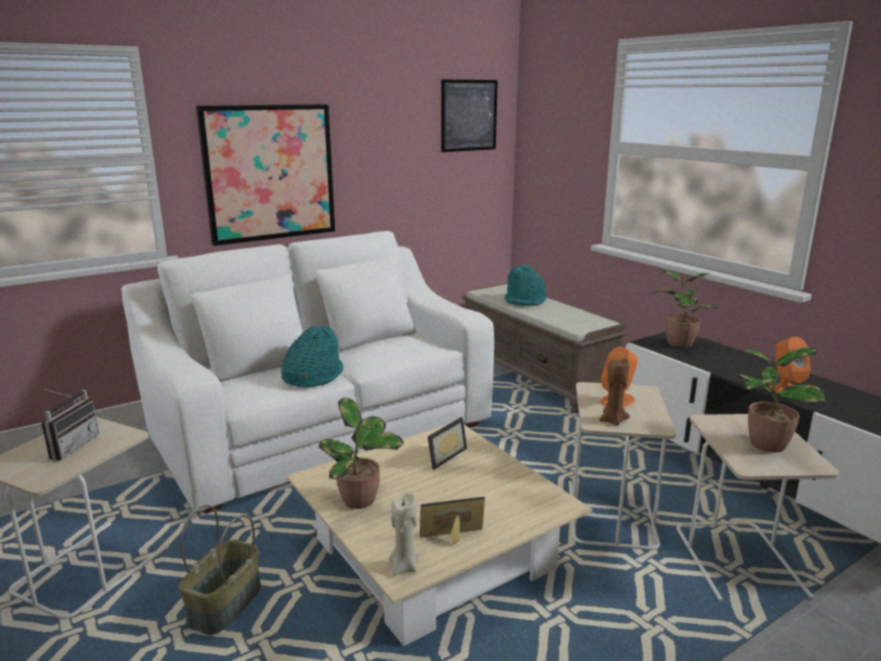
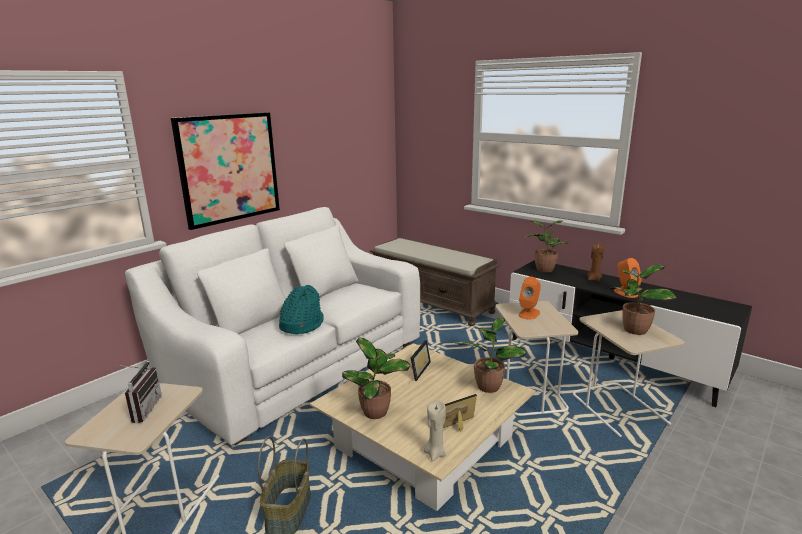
camera: 15 degrees left, 0 degrees up
picture [441,79,498,152] -> none
turquoise hat [504,265,546,306] -> none
brown candle [599,358,630,426] -> brown candle moved to [587,243,604,282]
none -> potted plant [455,318,526,393]

